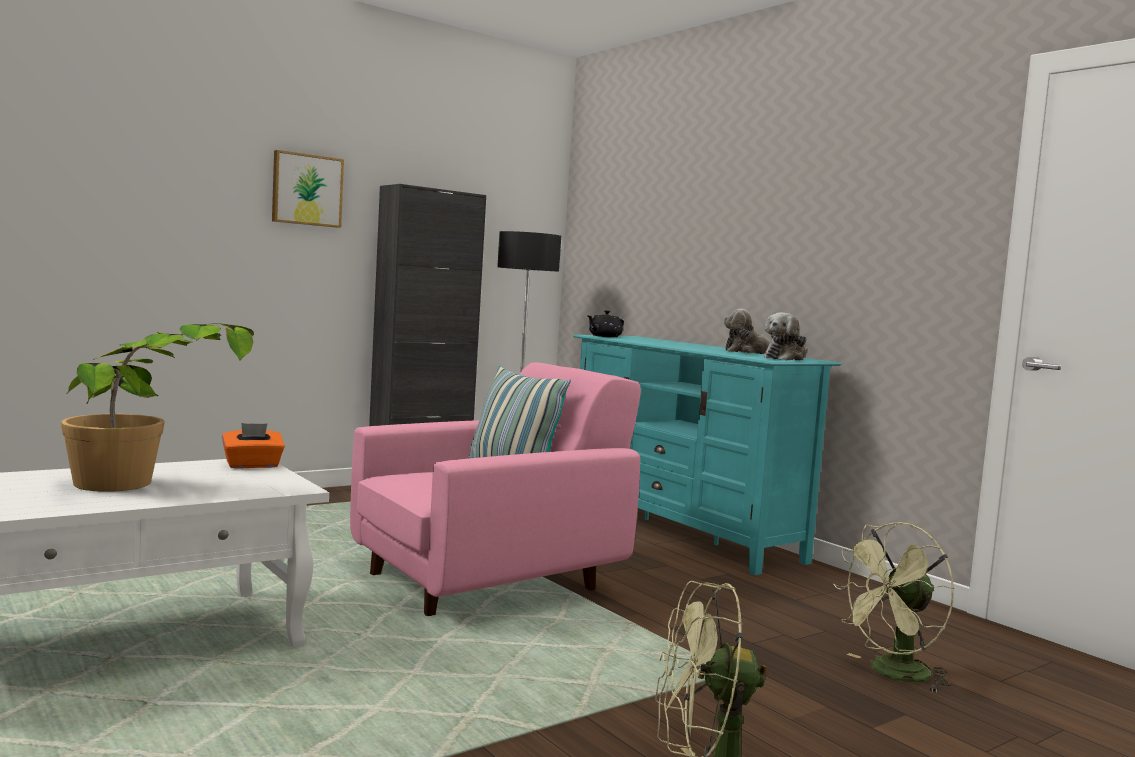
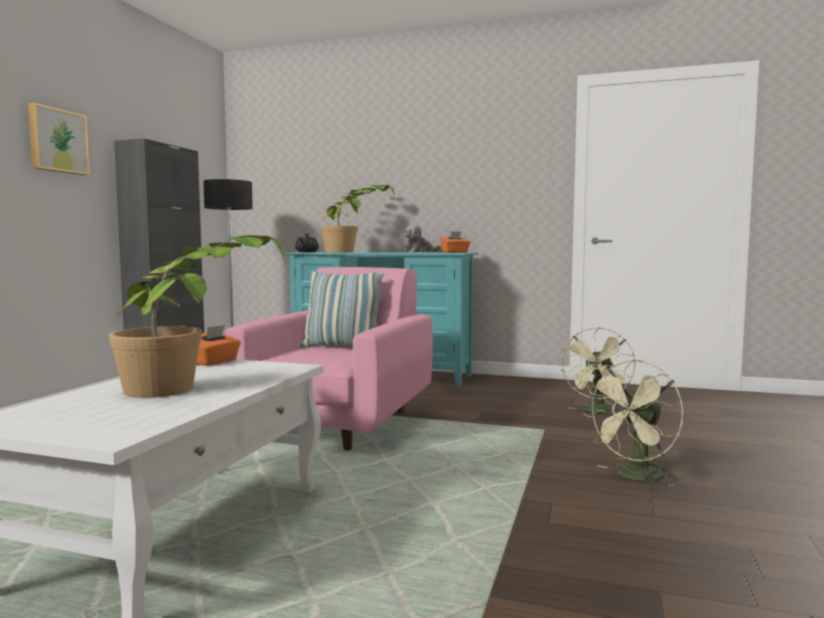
camera: 35 degrees left, 0 degrees up
plush toy [764,312,808,361] -> orange tissue box [440,231,470,253]
none -> potted plant [320,185,395,253]

